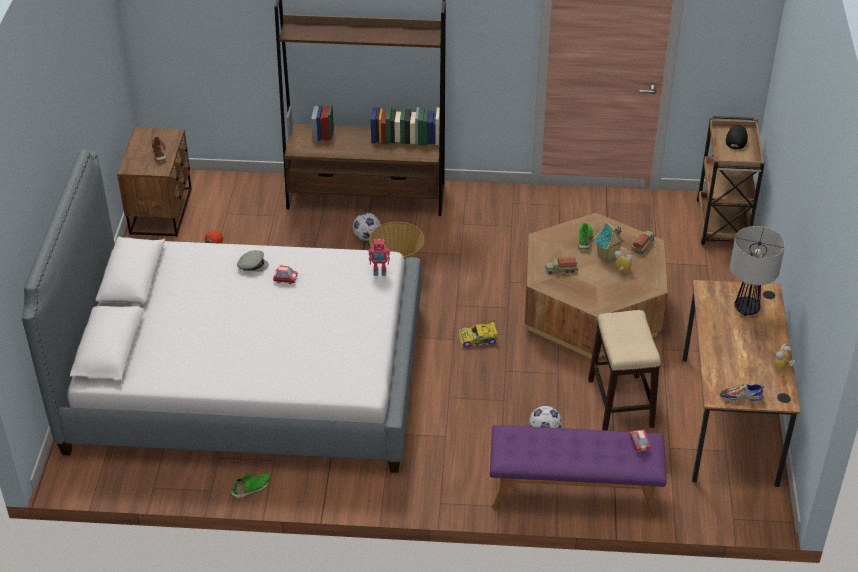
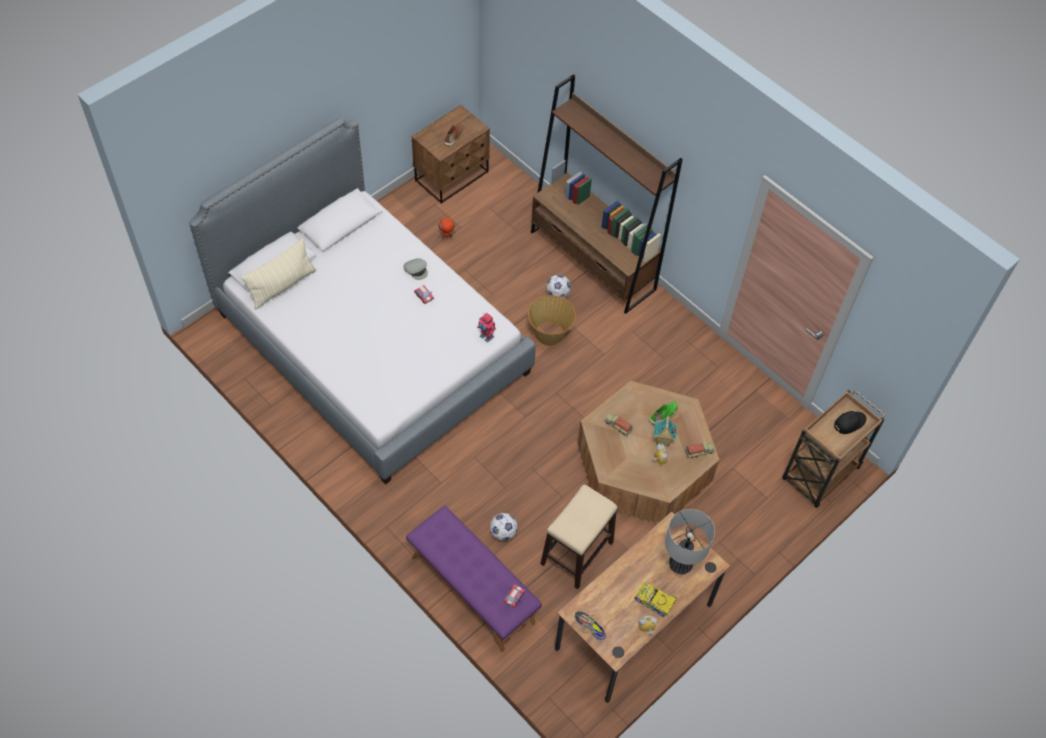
camera: 40 degrees right, 15 degrees up
green shoe [231,472,270,499] -> none
toy car [459,321,498,347] -> toy car moved to [634,582,677,618]
none -> beige pillow [242,238,316,310]

